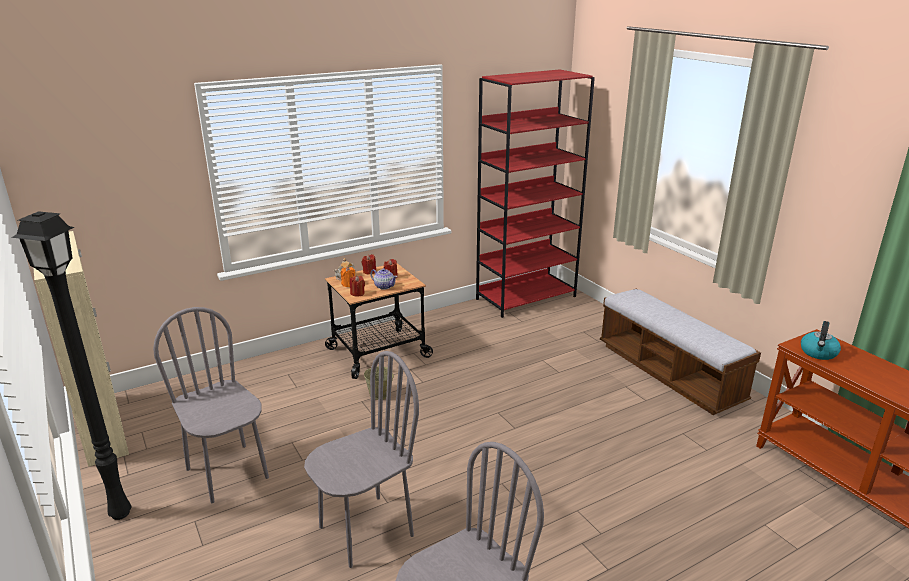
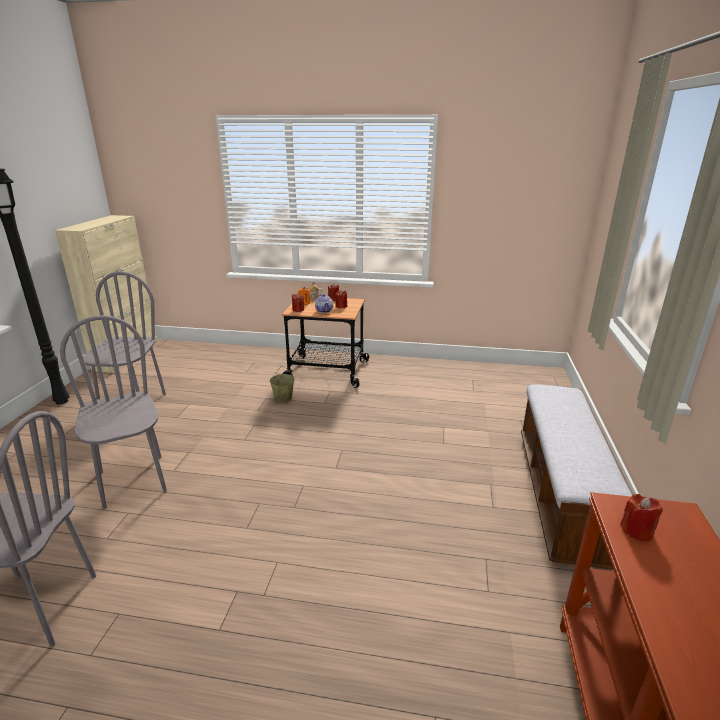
camera: 40 degrees right, 0 degrees up
grey chair [304,351,419,568] -> grey chair turned 120 degrees counterclockwise [60,315,167,509]
red bookcase [476,70,595,318] -> none
kettle [801,321,841,360] -> red candle [620,494,663,541]

